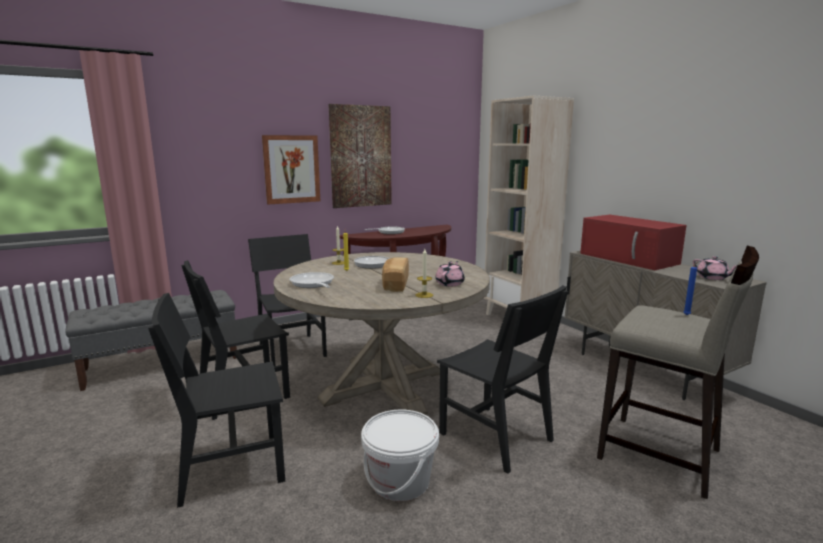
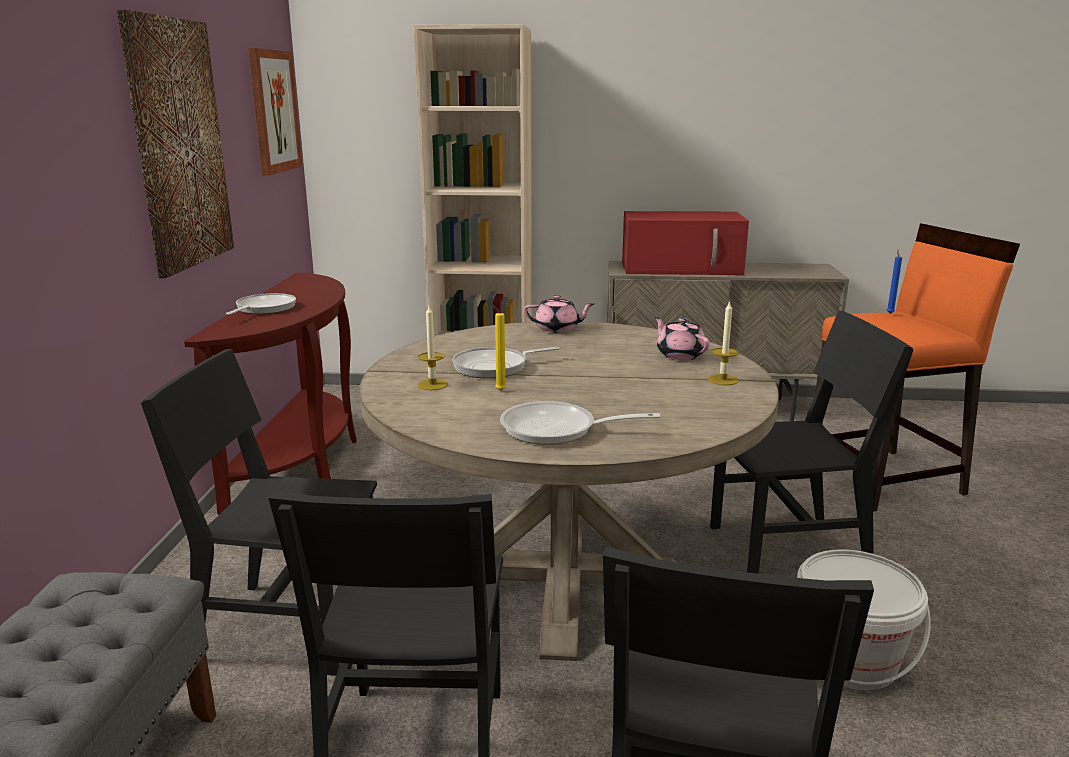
camera: 55 degrees left, 5 degrees up
picture [262,135,320,205] -> picture moved to [248,48,302,175]
bread [382,257,409,292] -> none
beige stool [597,246,759,499] -> orange stool [815,223,1020,512]
pink teapot [693,256,737,280] -> pink teapot moved to [524,295,594,333]

